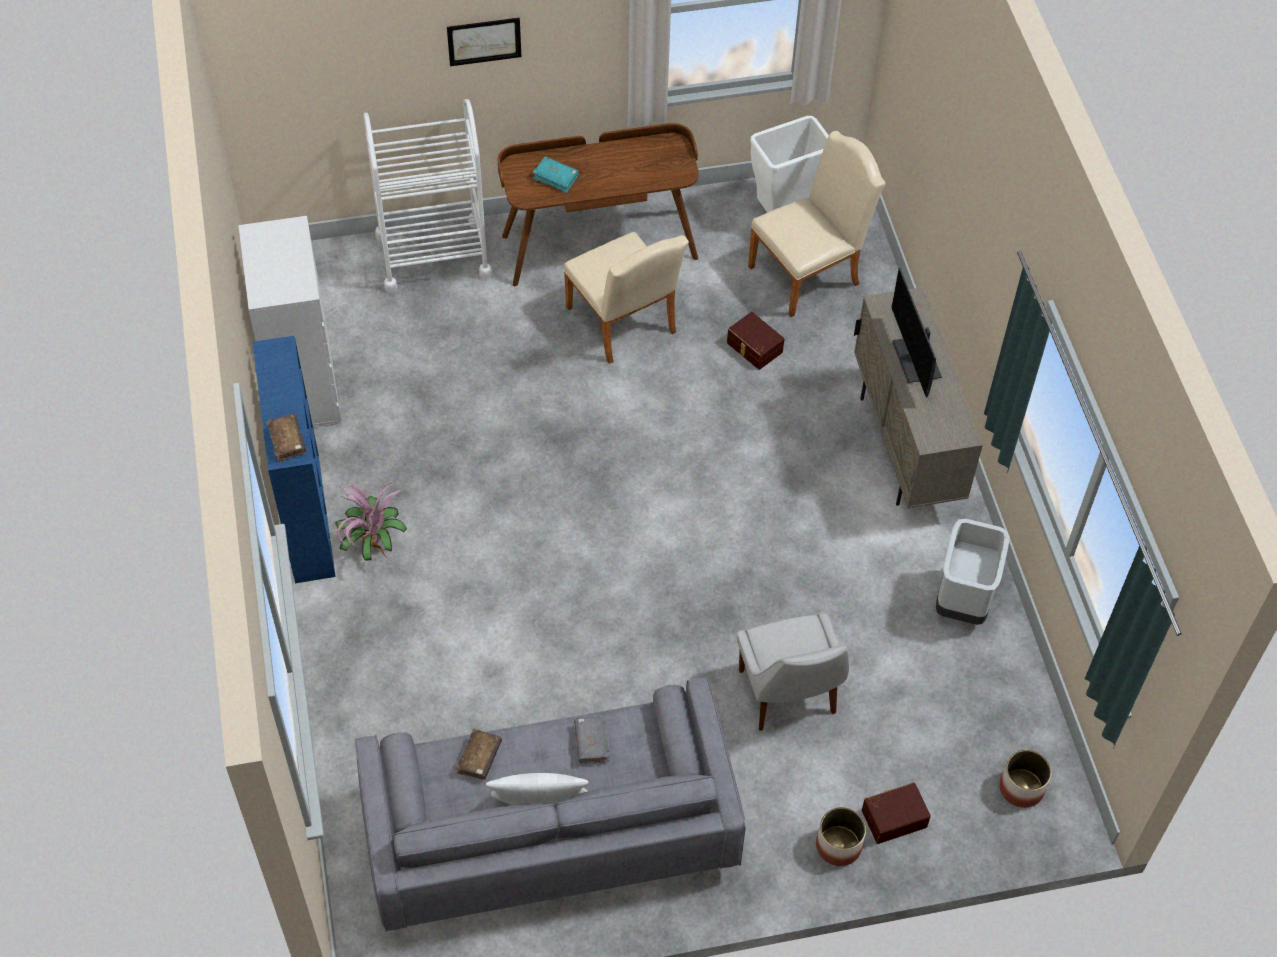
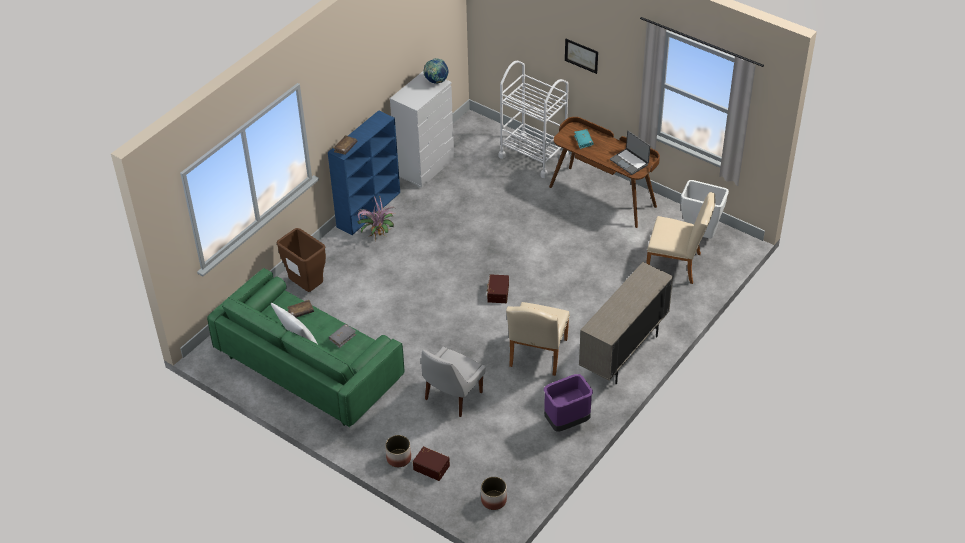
camera: 50 degrees right, 10 degrees down
grey sofa [355,677,745,932] -> green sofa [207,268,404,427]
beige chair [563,232,689,364] -> beige chair moved to [506,302,570,376]
brown storage box [727,312,784,370] -> brown storage box moved to [487,274,509,303]
monitor [891,268,942,398] -> none
grey trash can [936,519,1009,625] -> purple trash can [544,374,593,432]
none -> brown trash can [276,228,326,292]
none -> globe [423,58,448,84]
none -> laptop [610,131,650,175]

